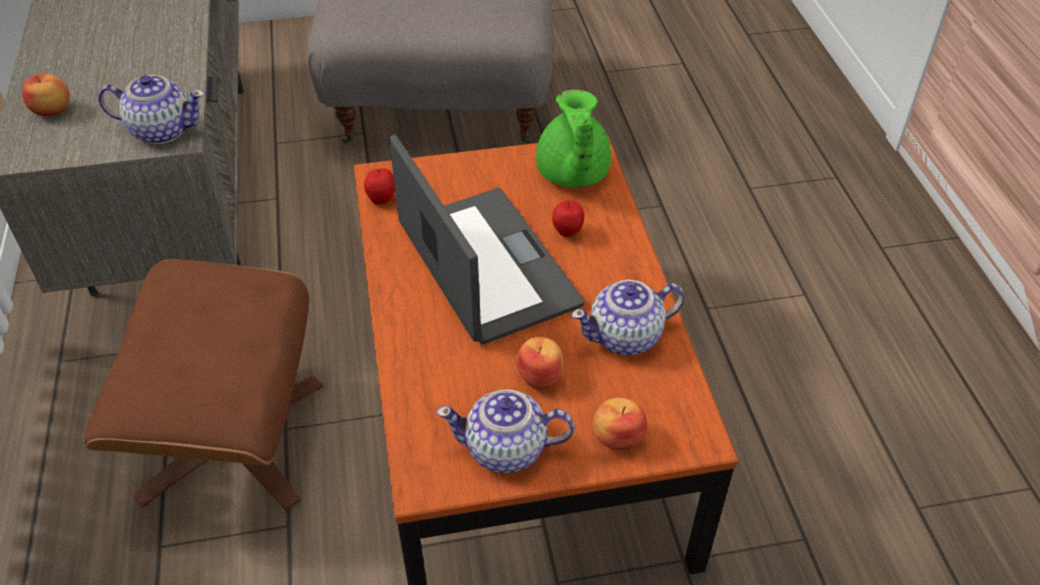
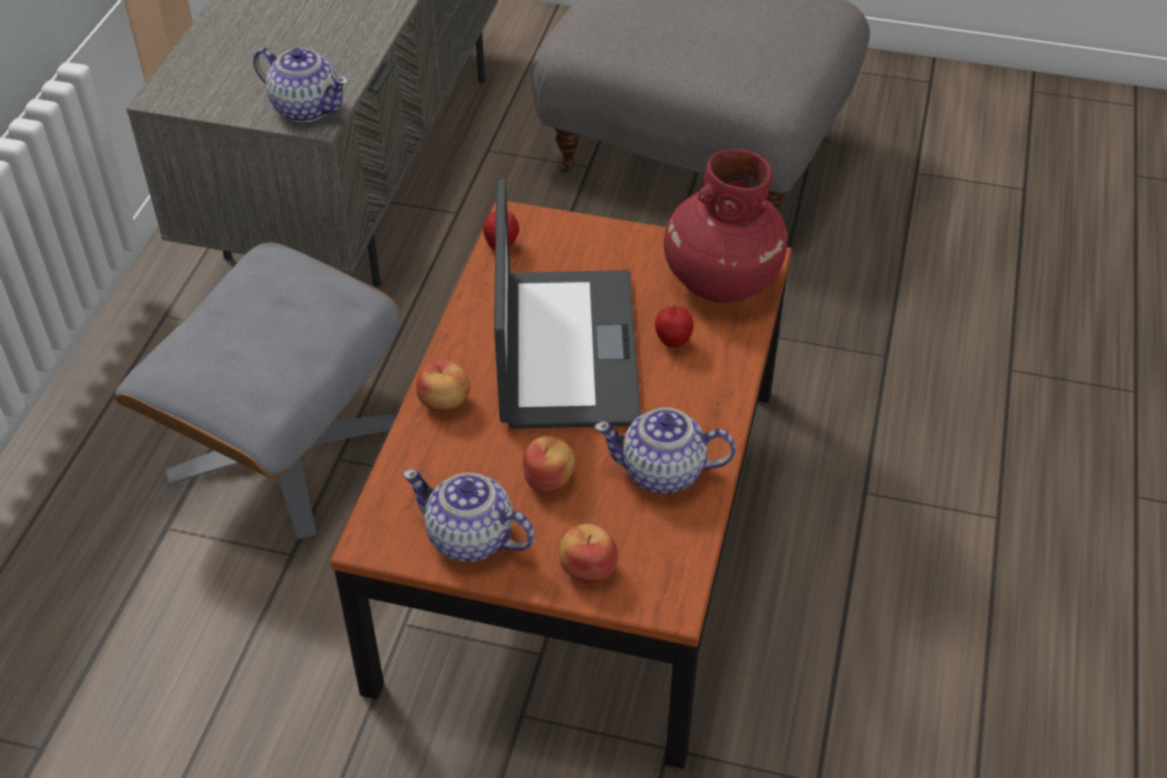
camera: 25 degrees right, 0 degrees up
apple [22,74,70,117] -> apple moved to [416,360,470,412]
brown ottoman [84,259,323,511] -> grey ottoman [115,242,401,539]
green teapot [536,90,611,188] -> red vase [664,149,787,303]

